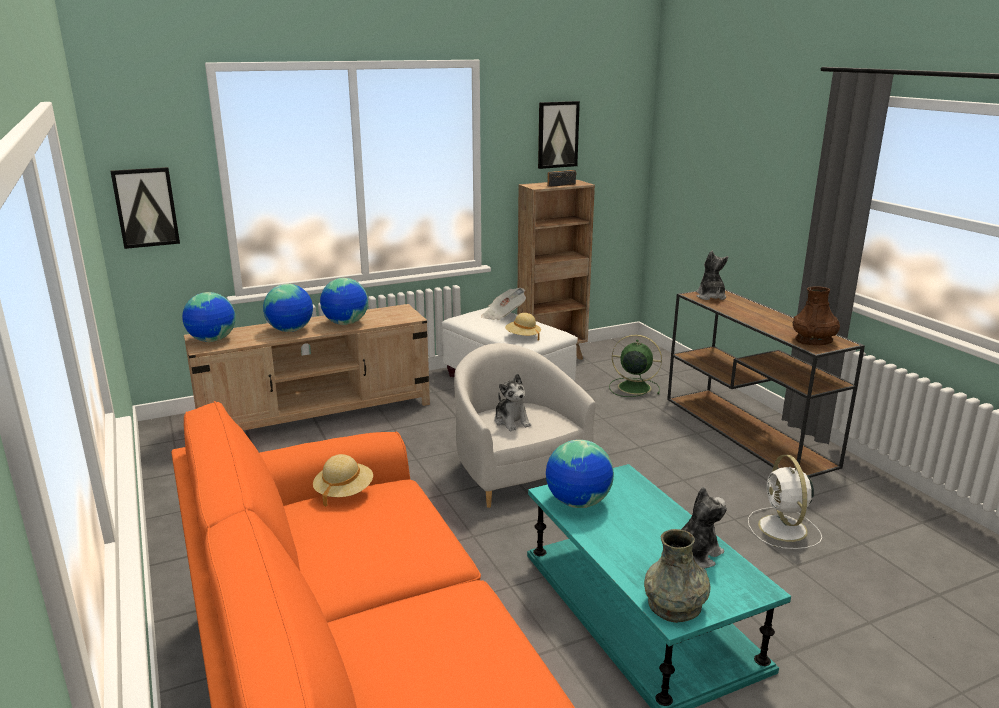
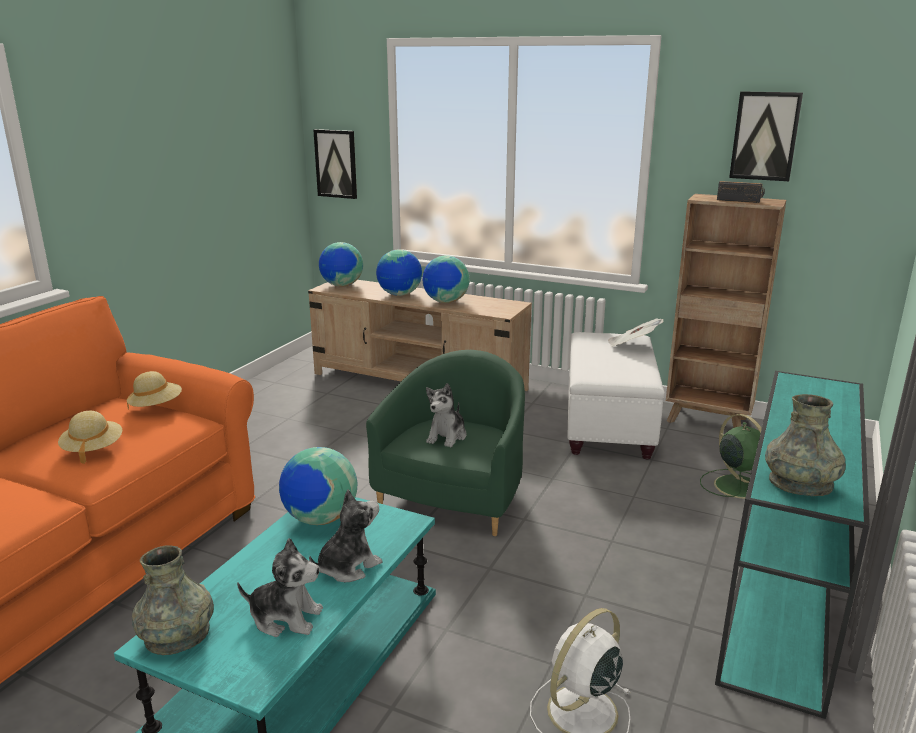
camera: 50 degrees right, 0 degrees up
white armchair [454,343,596,508] -> green armchair [366,350,525,536]
beige hat [505,313,541,341] -> beige hat moved to [58,411,122,464]
brown console table [667,289,865,478] -> turquoise console table [715,371,870,719]
plush toy [696,250,728,300] -> plush toy moved to [309,490,382,582]
brown vase [793,287,840,345] -> grey vase [765,394,846,496]

